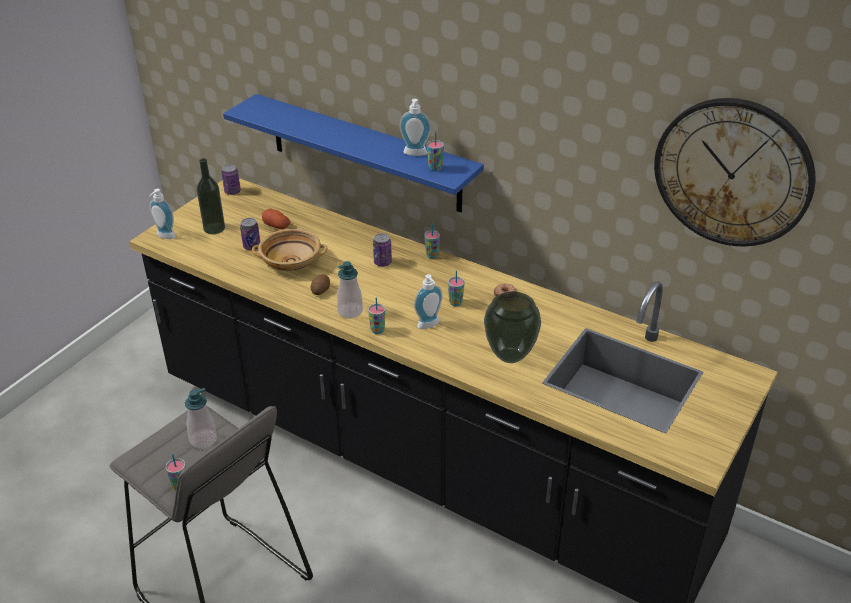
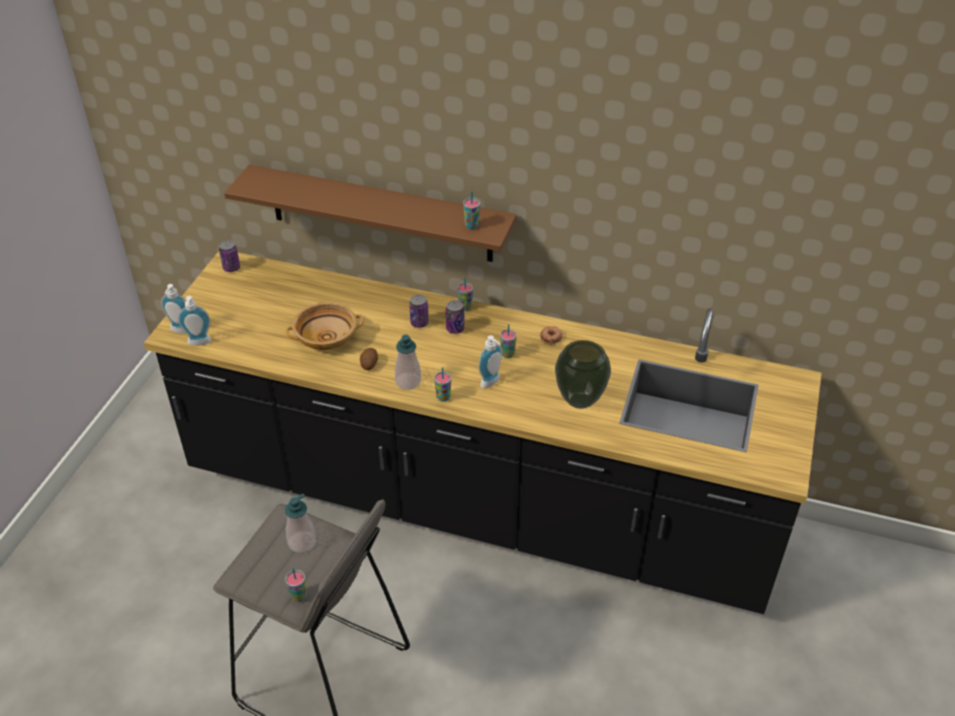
camera: 15 degrees left, 5 degrees up
bottle [197,158,225,234] -> none
blue shelf [223,94,484,212] -> brown shelf [224,165,516,262]
can [240,218,260,250] -> can moved to [446,300,465,334]
potato [262,209,290,229] -> none
soap dispenser [399,99,431,156] -> soap dispenser moved to [178,296,212,346]
wall clock [654,98,816,246] -> none

